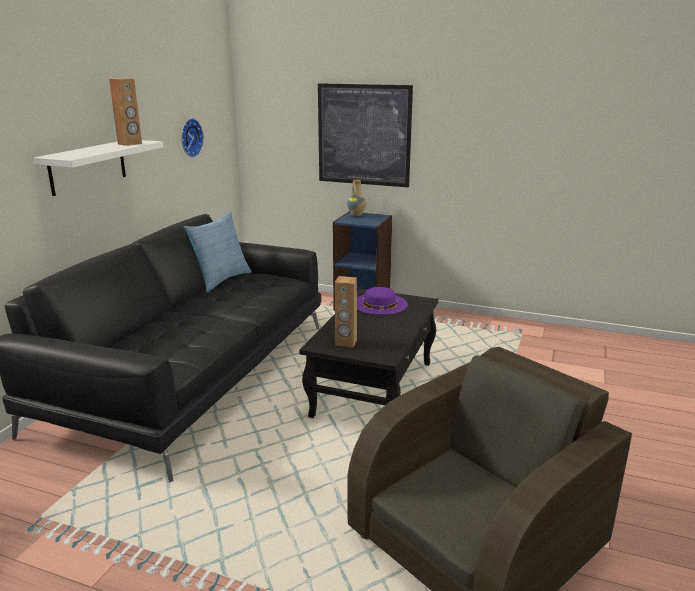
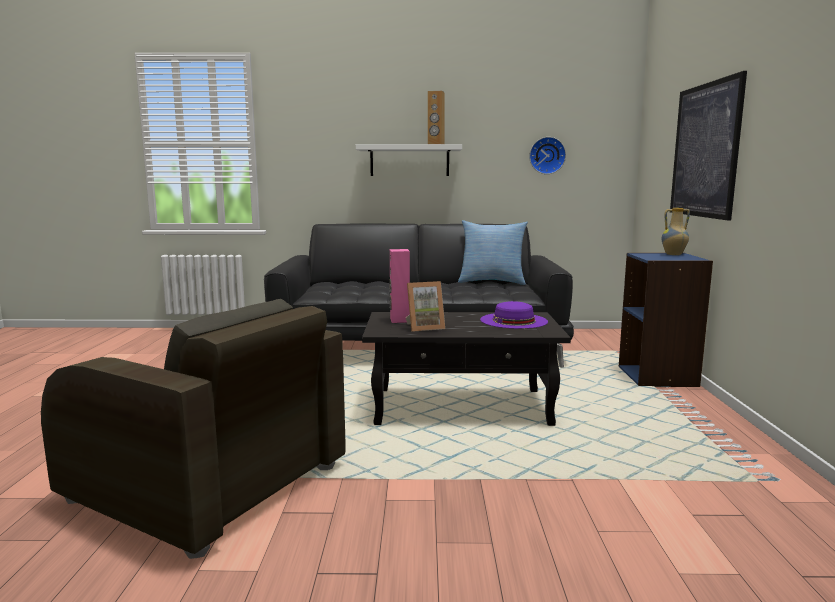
camera: 70 degrees right, 10 degrees down
brown speaker [335,276,357,347] -> pink speaker [389,249,410,323]
none -> picture frame [406,281,445,332]

